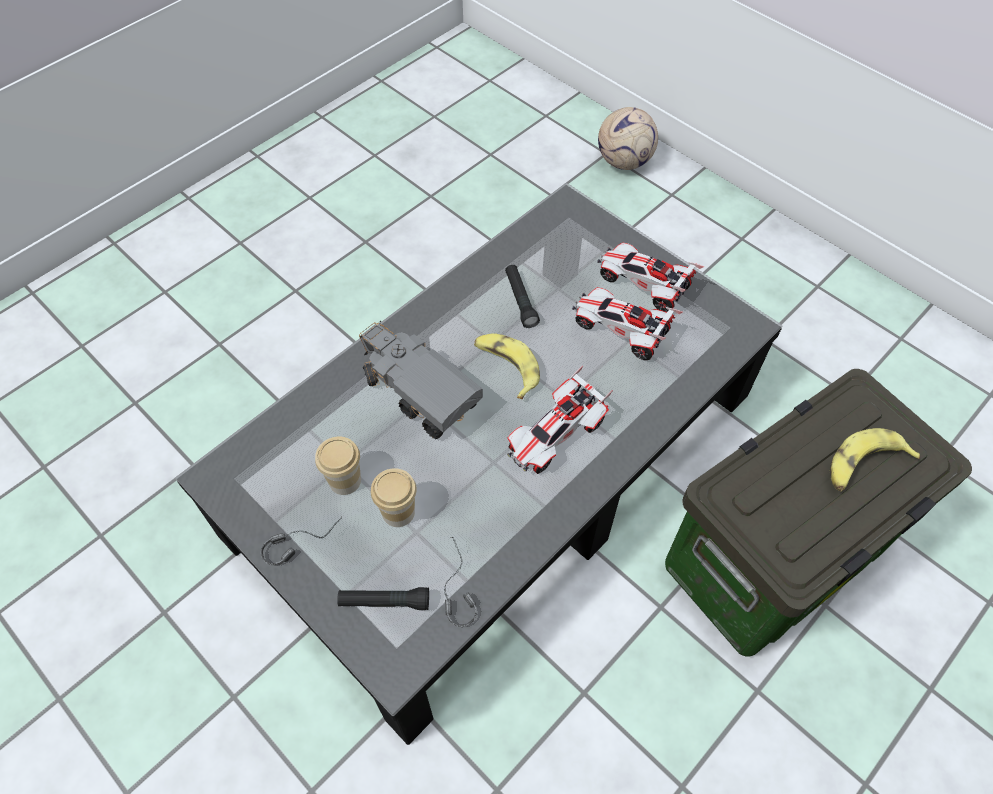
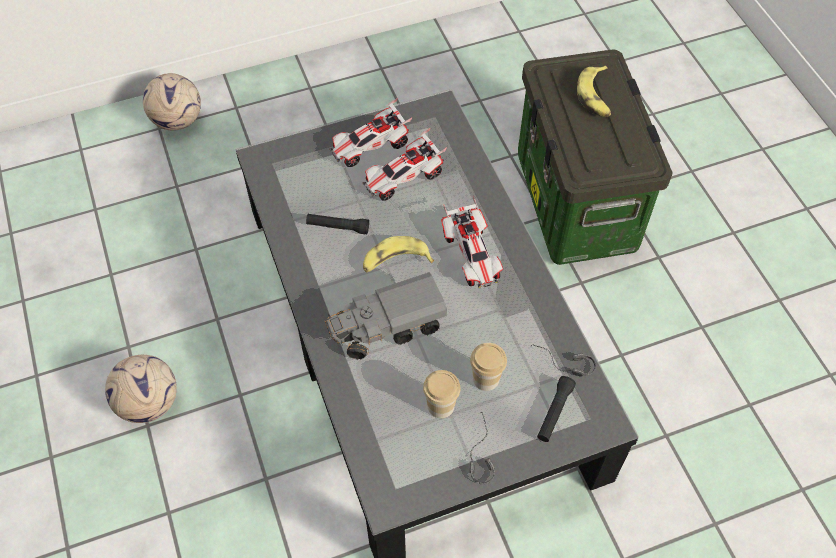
camera: 65 degrees left, 0 degrees up
none -> football [105,355,177,423]

